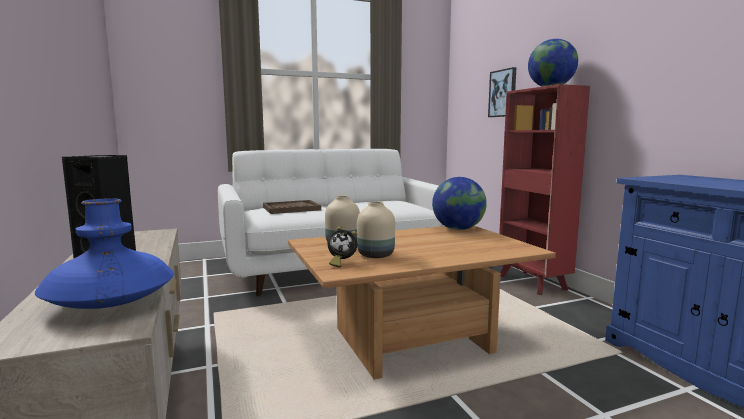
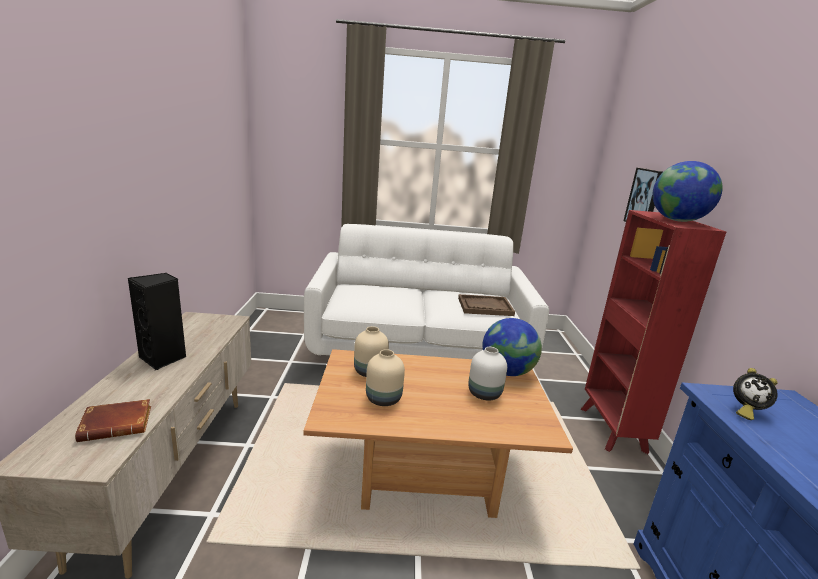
camera: 20 degrees right, 10 degrees up
blue vase [35,198,174,309] -> brown book [75,399,151,442]
brown tray [263,200,321,214] -> brown tray moved to [458,294,515,316]
alarm clock [327,226,357,268] -> alarm clock moved to [733,368,778,420]
none -> white vase [468,347,507,401]

